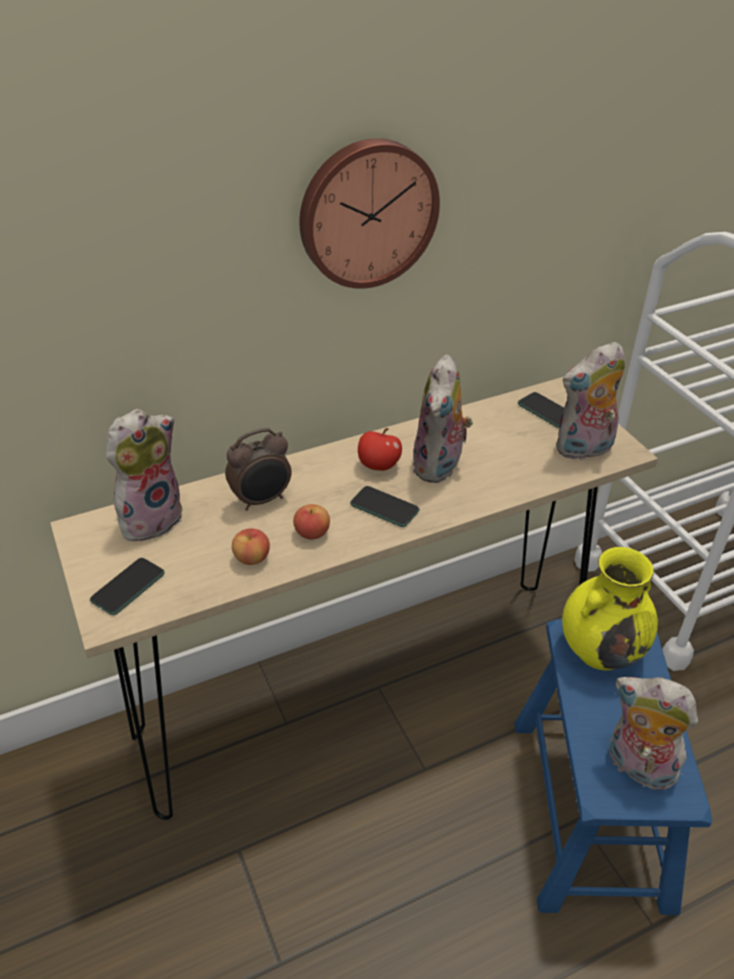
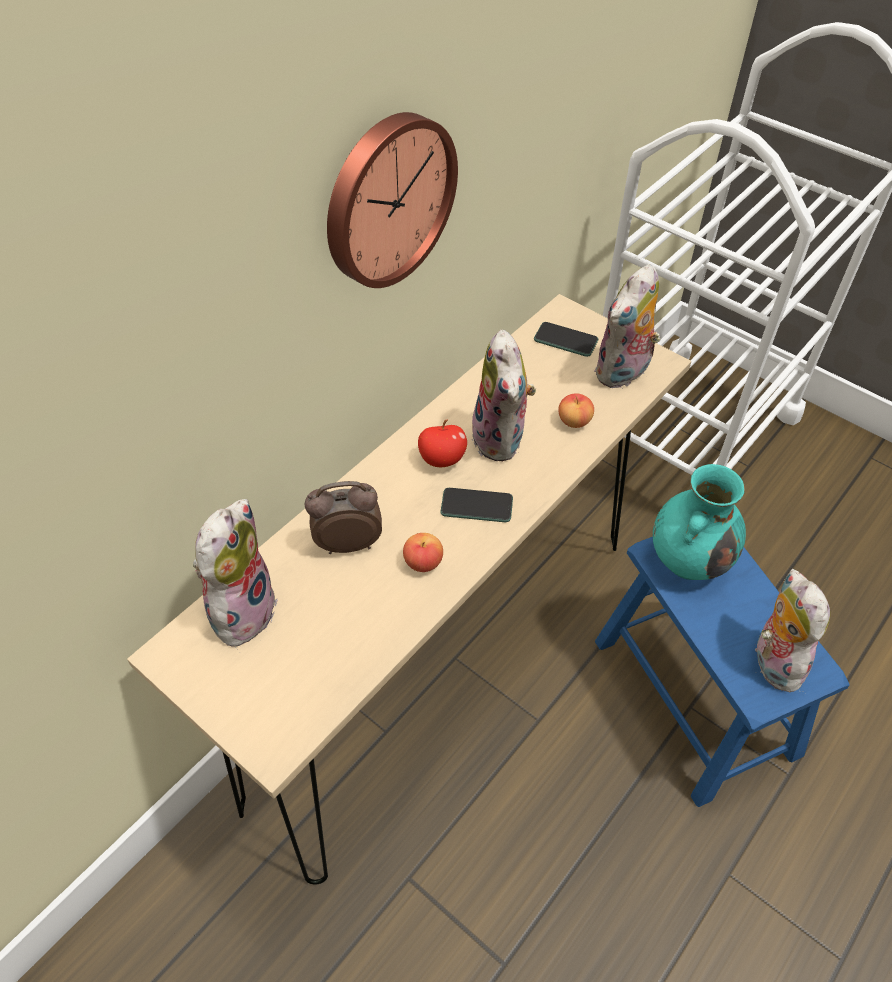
camera: 25 degrees left, 10 degrees up
phone [90,558,165,615] -> none
alarm clock [225,428,291,511] -> alarm clock turned 135 degrees counterclockwise [305,481,382,554]
apple [232,529,270,565] -> apple moved to [558,393,594,428]
yellow vase [562,547,658,670] -> turquoise vase [653,464,746,580]
plush toy [609,677,698,790] -> plush toy turned 75 degrees clockwise [755,569,830,692]

